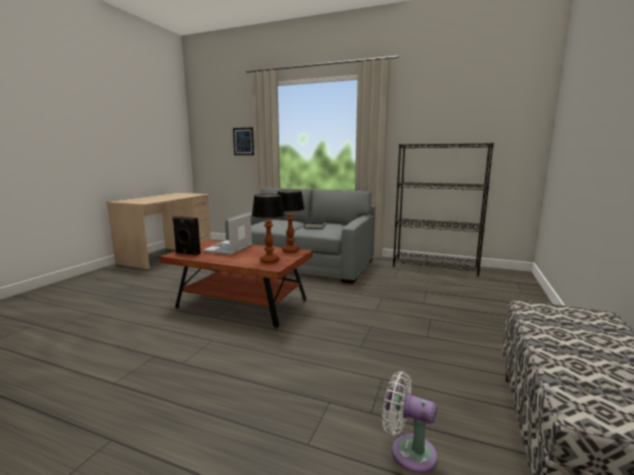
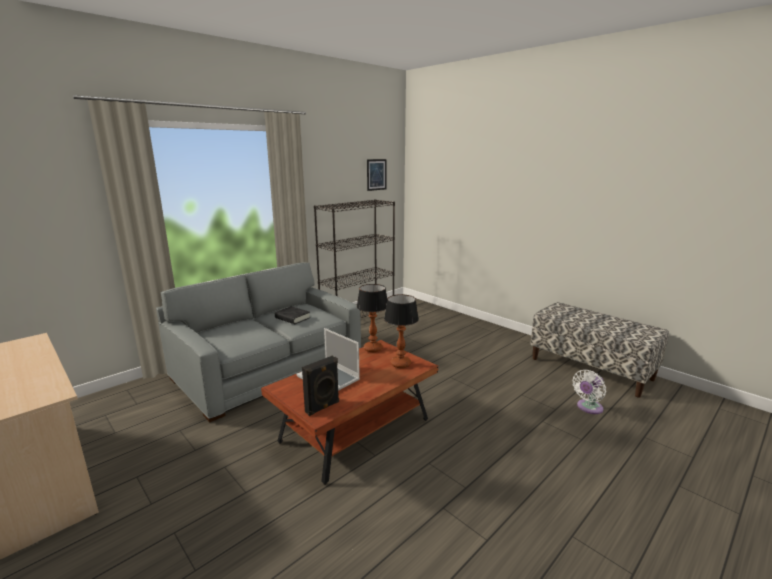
camera: 65 degrees left, 5 degrees up
picture [233,128,254,155] -> picture moved to [367,159,387,191]

